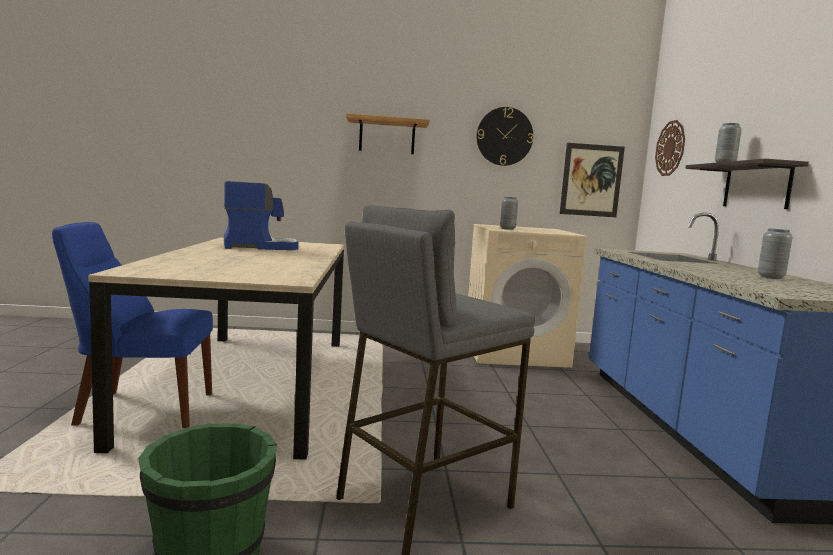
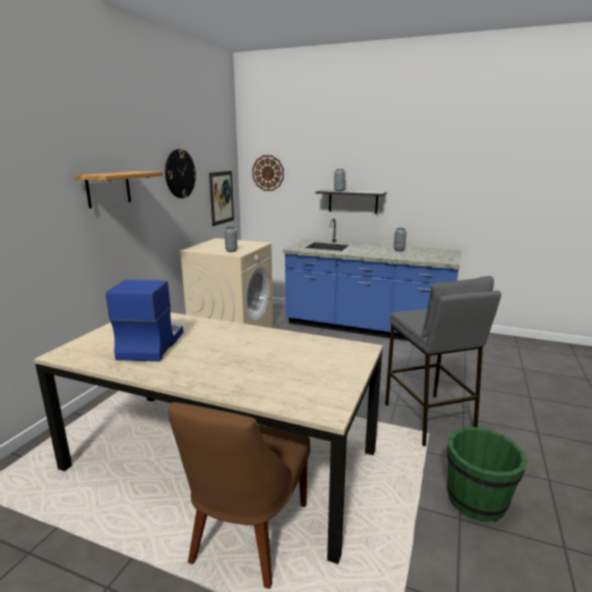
camera: 65 degrees left, 10 degrees up
blue chair [52,222,213,428] -> brown chair [168,402,310,589]

